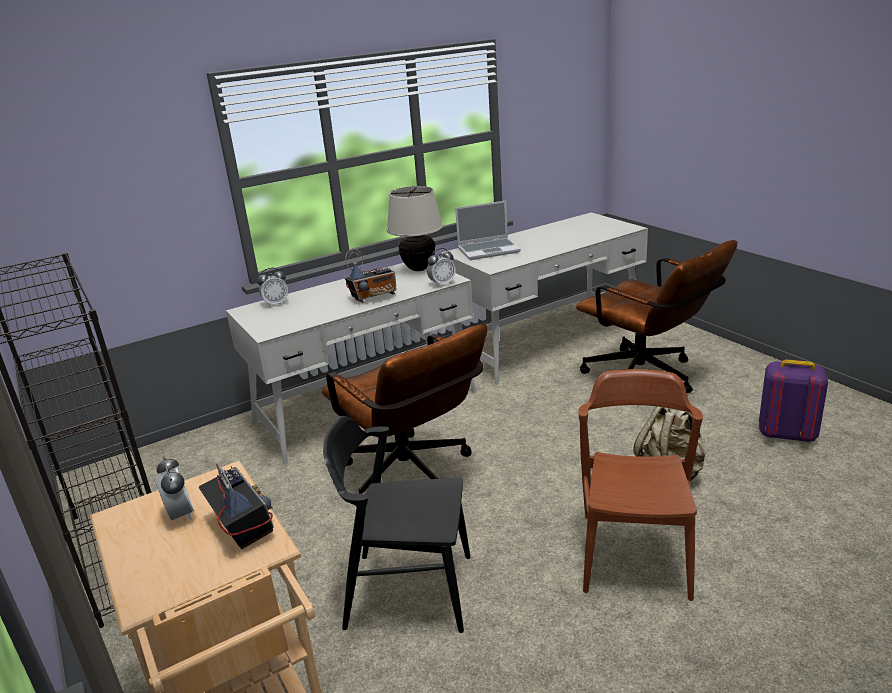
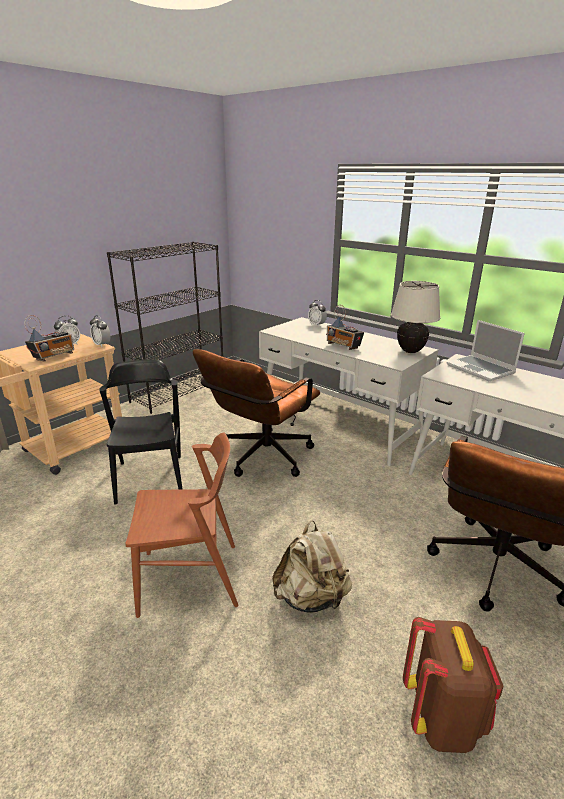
camera: 70 degrees right, 0 degrees up
alarm clock [427,248,456,287] -> alarm clock moved to [90,315,111,347]
purple backpack [759,360,828,443] -> brown backpack [403,617,504,753]

